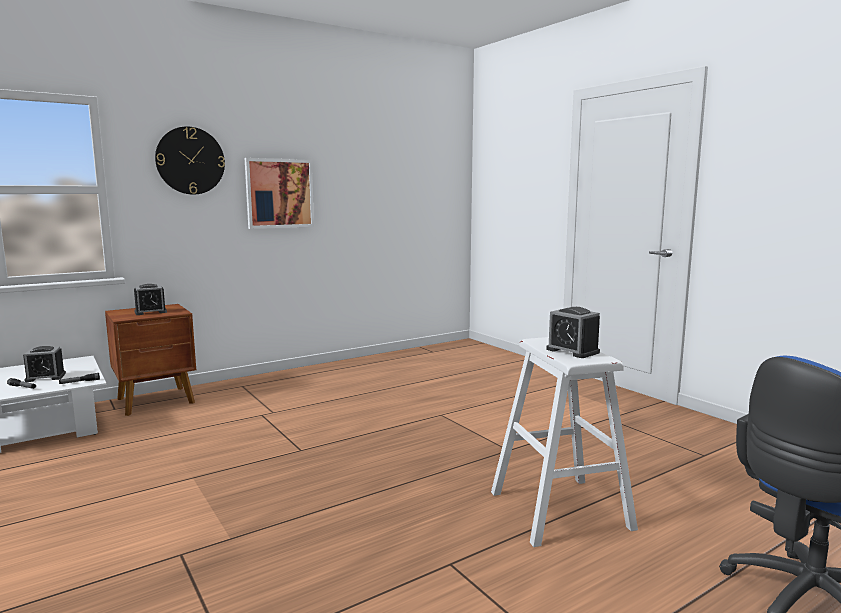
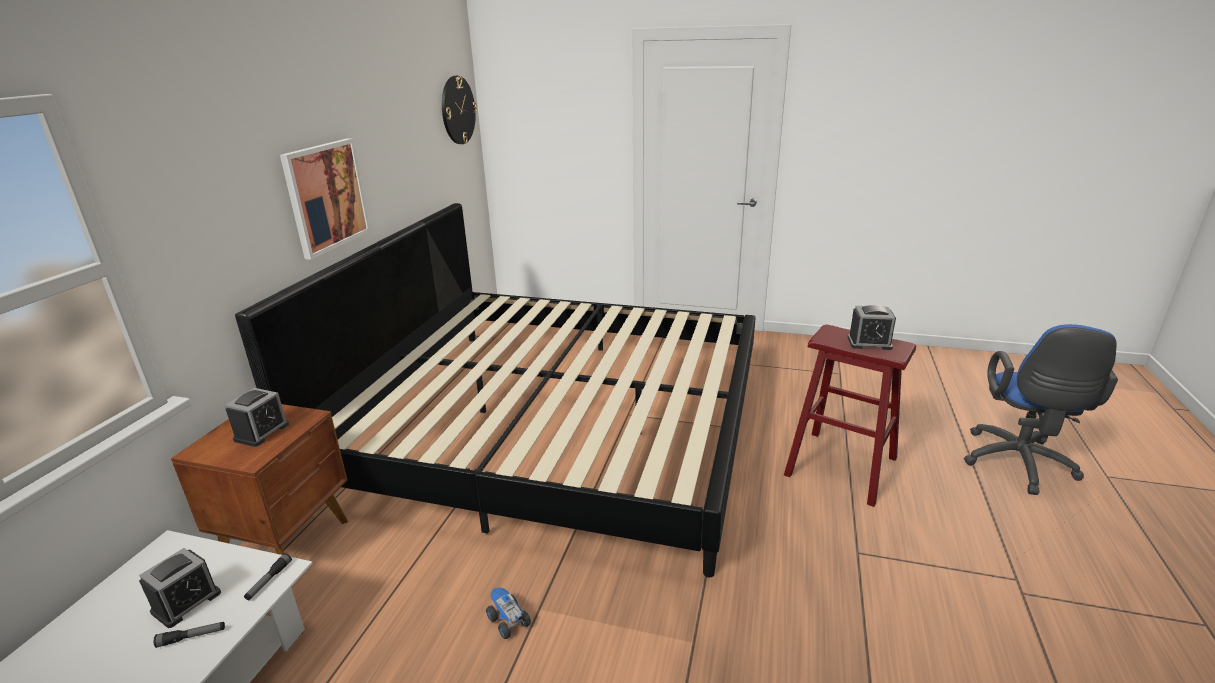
camera: 40 degrees left, 15 degrees up
wall clock [155,126,225,195] -> wall clock moved to [442,76,477,144]
white stool [491,337,638,547] -> red stool [784,325,916,507]
none -> bed [235,203,756,578]
none -> toy truck [486,587,531,639]

